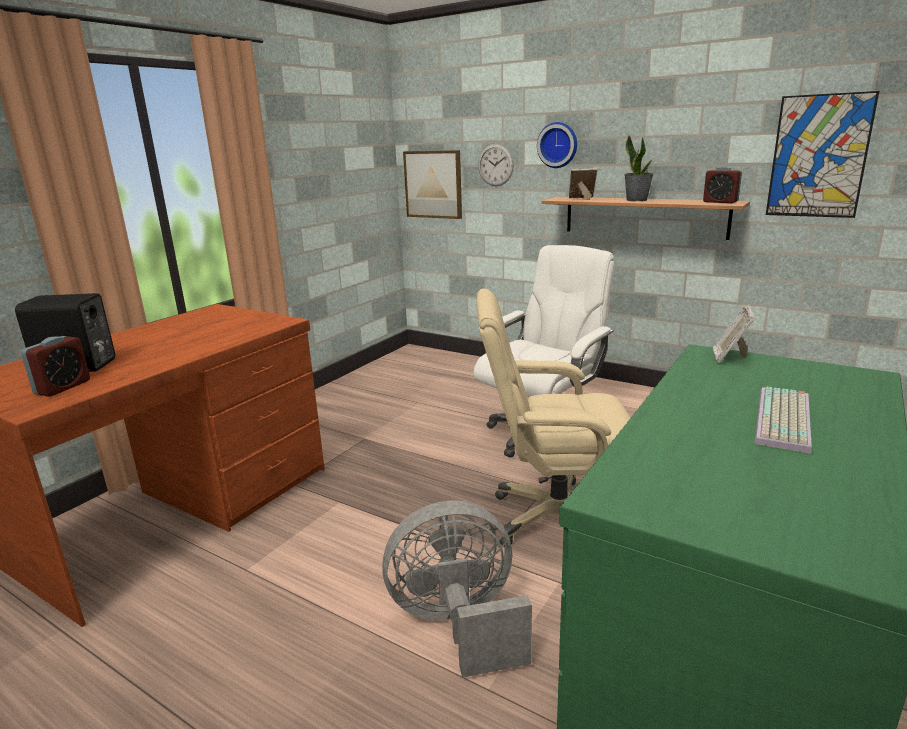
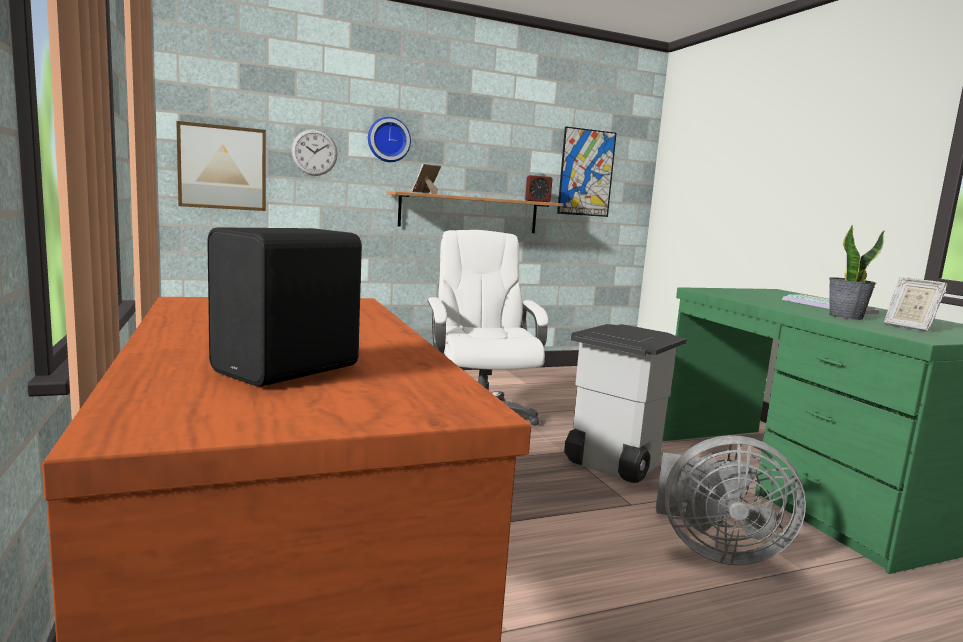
camera: 55 degrees left, 10 degrees down
alarm clock [21,336,90,396] -> none
grey fan [382,500,532,678] -> grey fan turned 105 degrees counterclockwise [656,435,806,565]
beige office chair [476,288,631,545] -> grey trash can [564,324,687,483]
potted plant [624,135,653,201] -> potted plant moved to [829,225,885,320]
picture frame [713,305,755,363] -> picture frame moved to [884,277,948,331]

